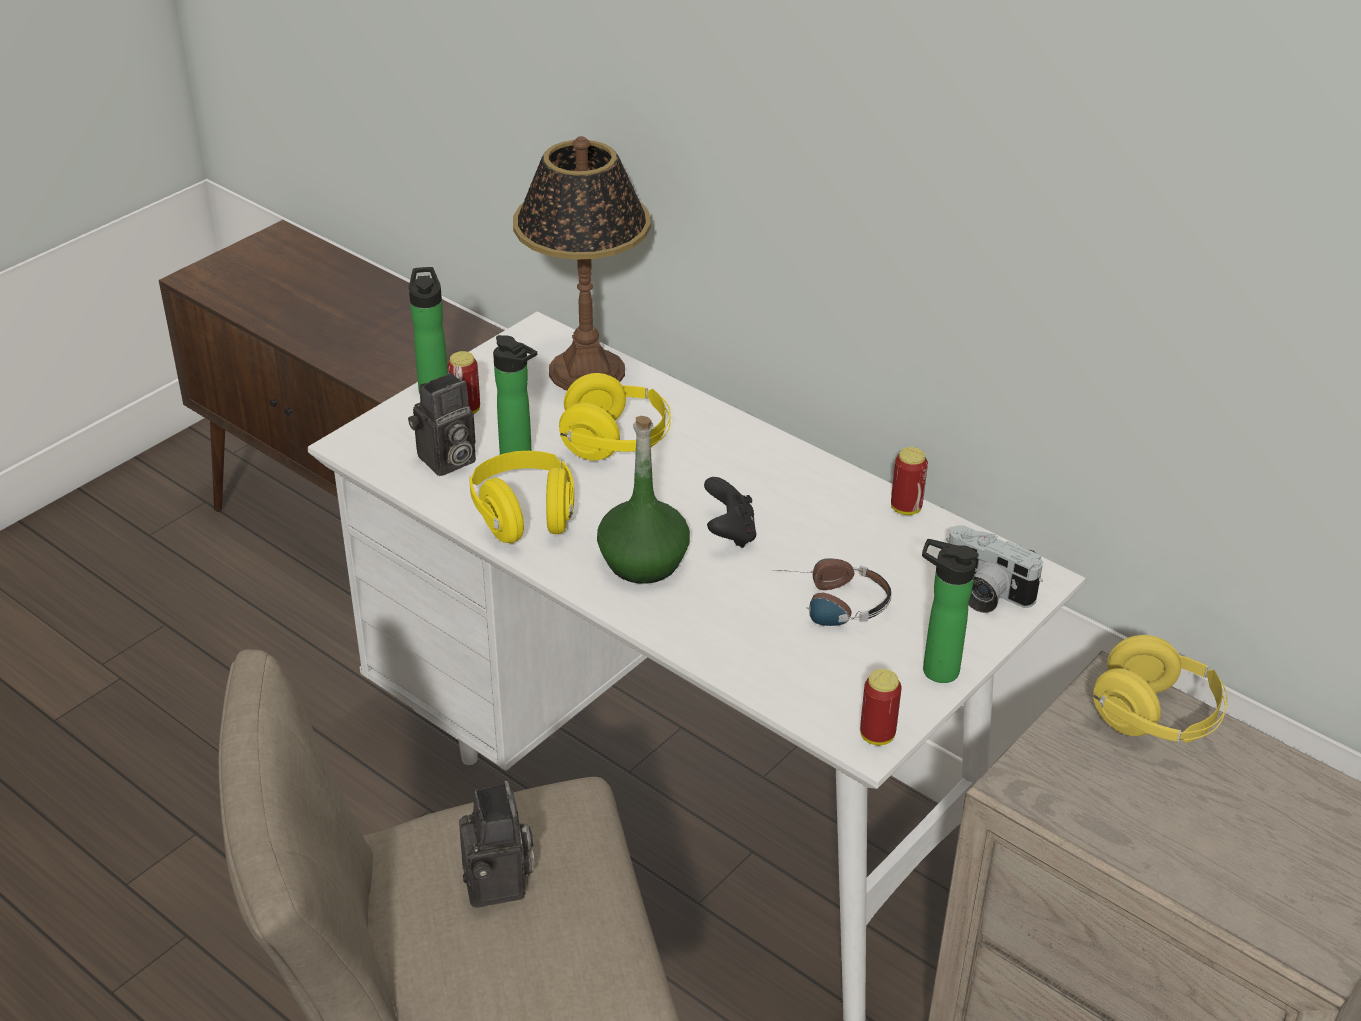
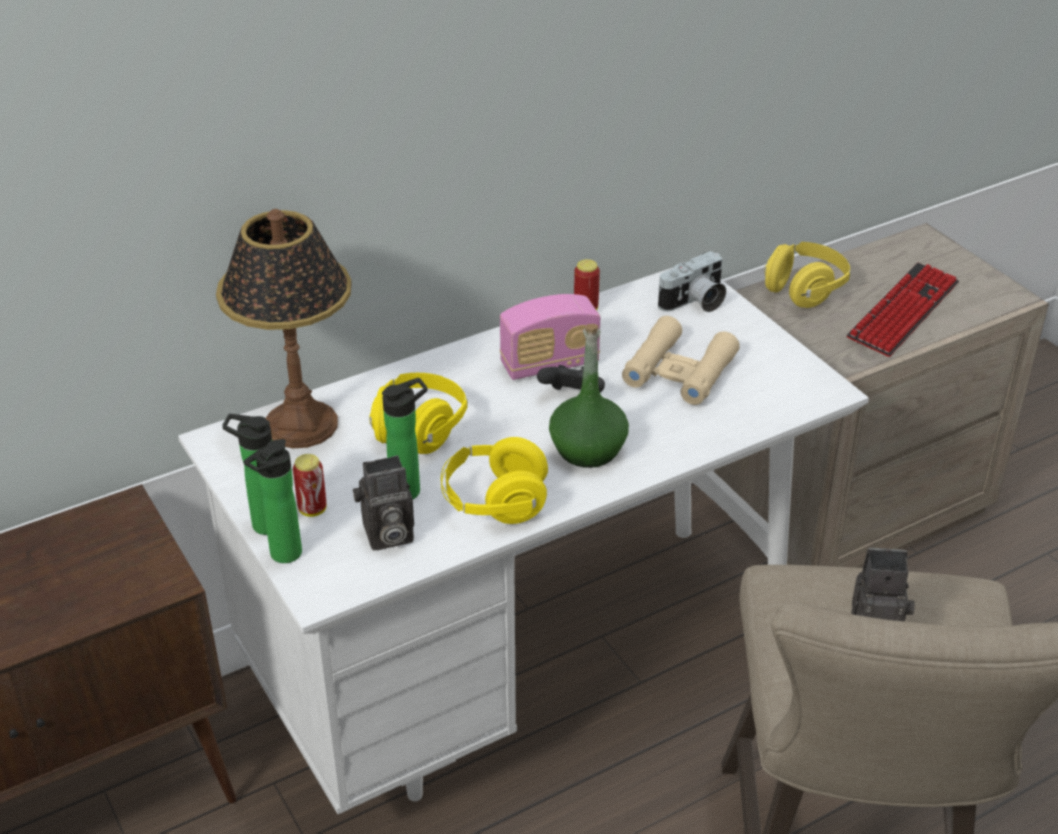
camera: 70 degrees left, 0 degrees up
camera [408,373,476,476] -> camera turned 90 degrees clockwise [353,455,414,550]
headphones [773,558,892,626] -> beige binoculars [622,316,740,405]
can [860,669,902,745] -> none
bottle [922,539,979,683] -> bottle moved to [243,439,302,563]
none -> radio [500,294,600,380]
none -> keyboard [847,263,959,357]

